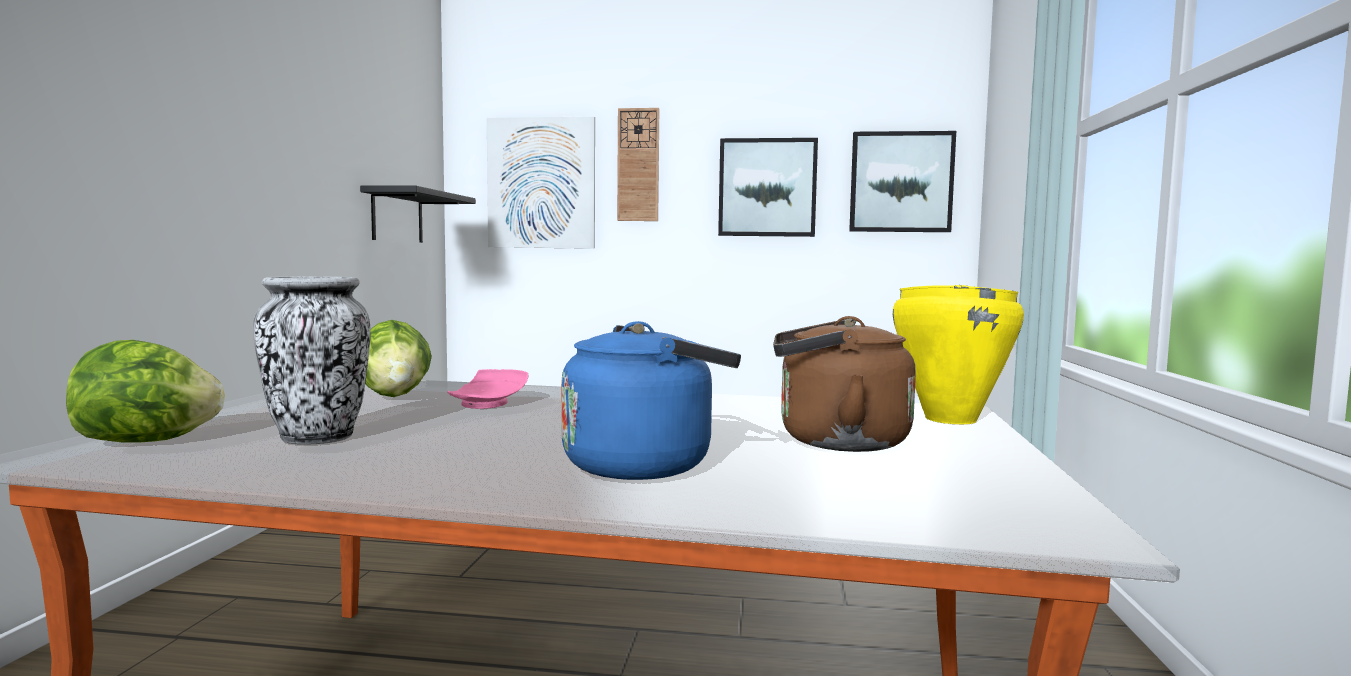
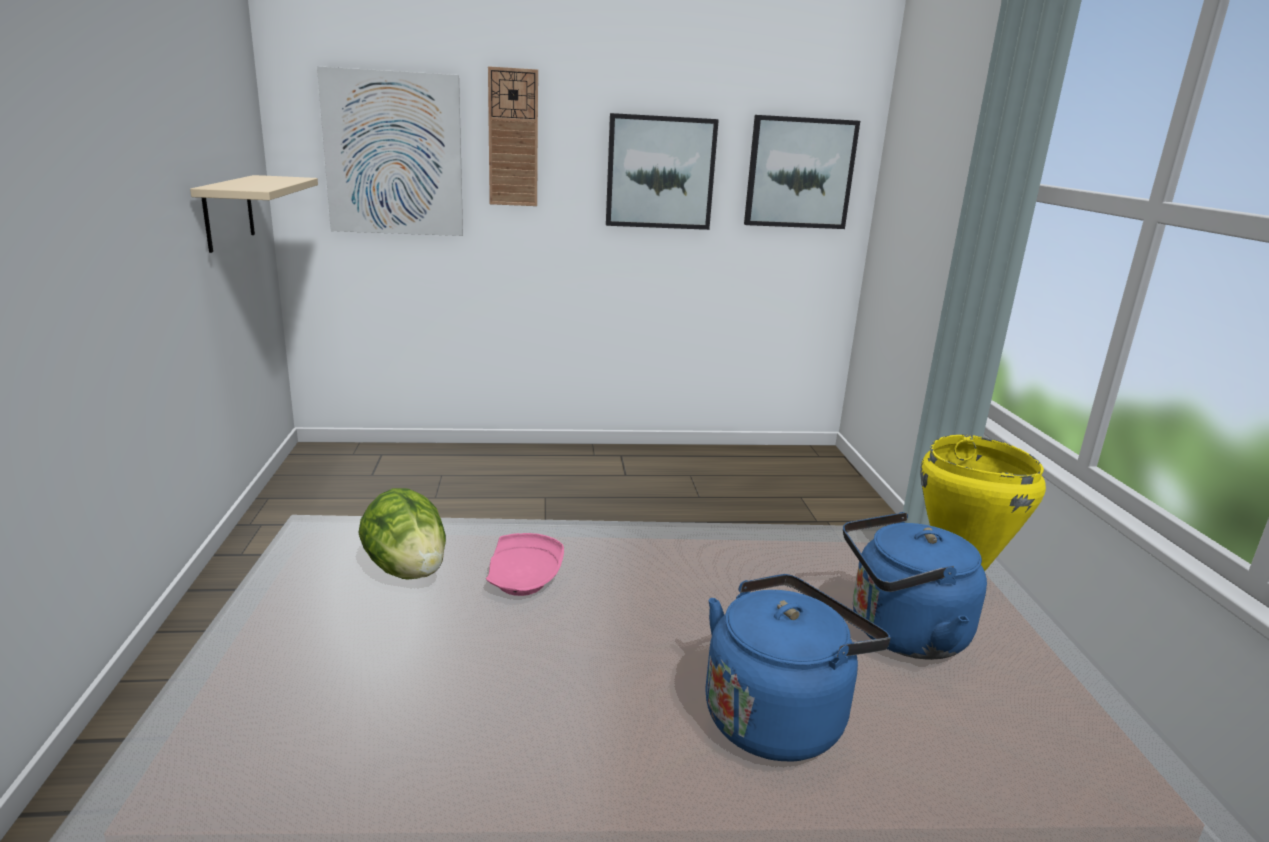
camera: 15 degrees left, 15 degrees up
lettuce [66,340,225,443] -> none
vase [253,276,370,445] -> none
black shelf [360,185,476,243] -> beige shelf [190,175,318,253]
brown kettle [773,316,916,452] -> blue kettle [843,512,987,660]

